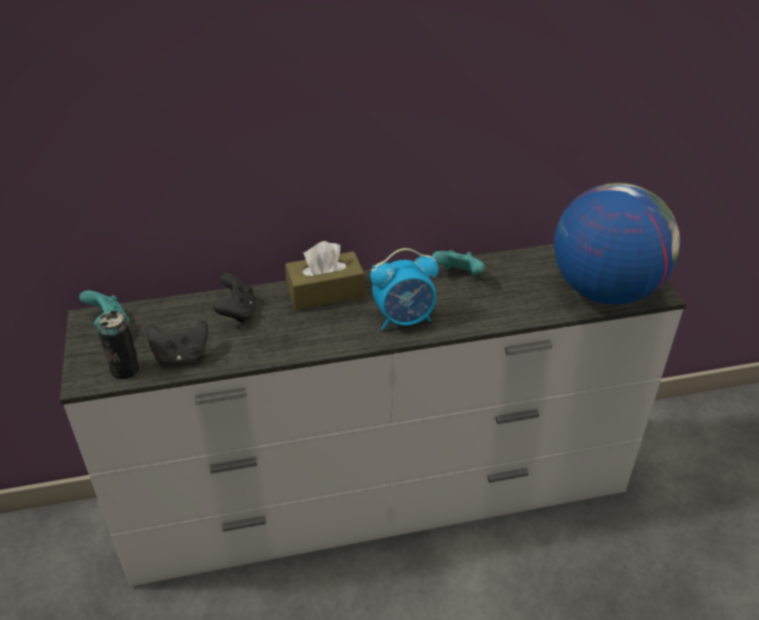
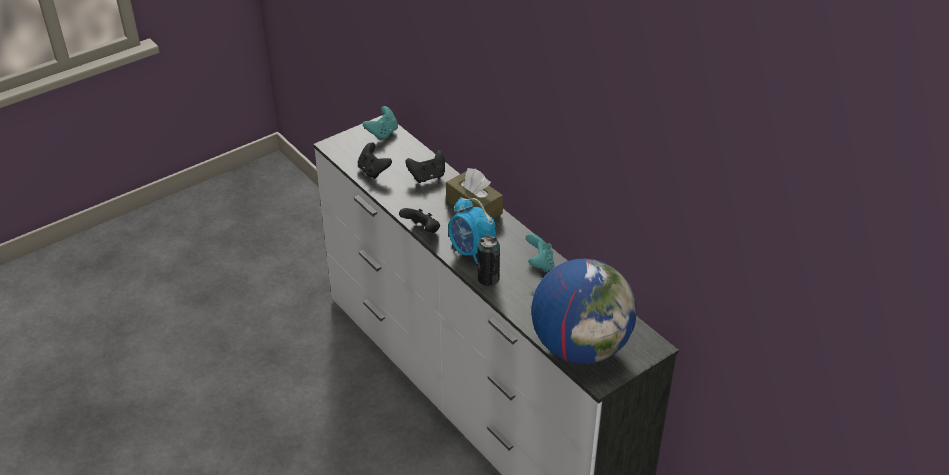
camera: 65 degrees right, 0 degrees up
can [97,311,141,379] -> can moved to [478,236,500,286]
none -> black game controller [399,208,440,233]

